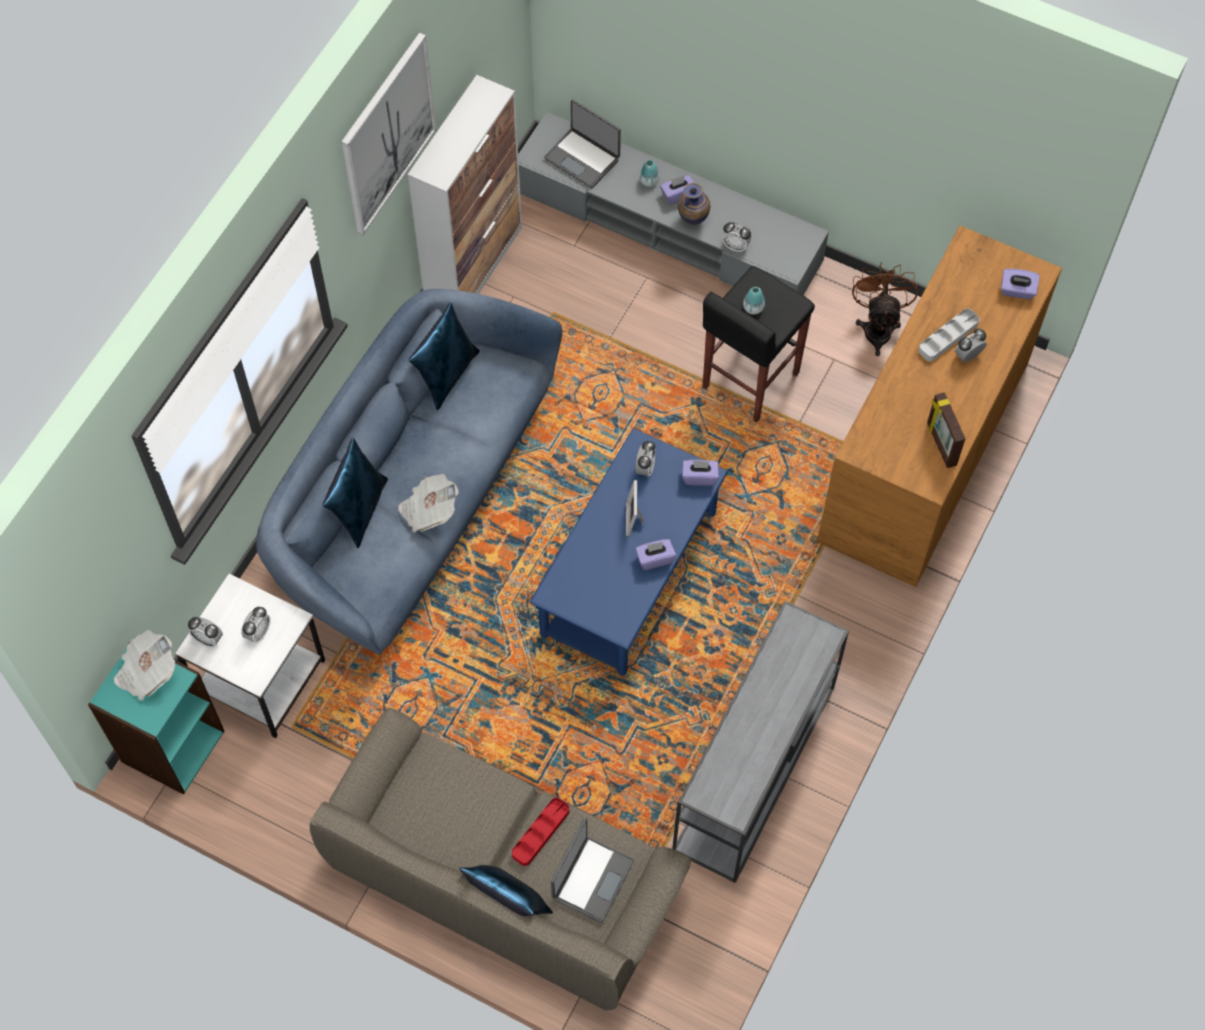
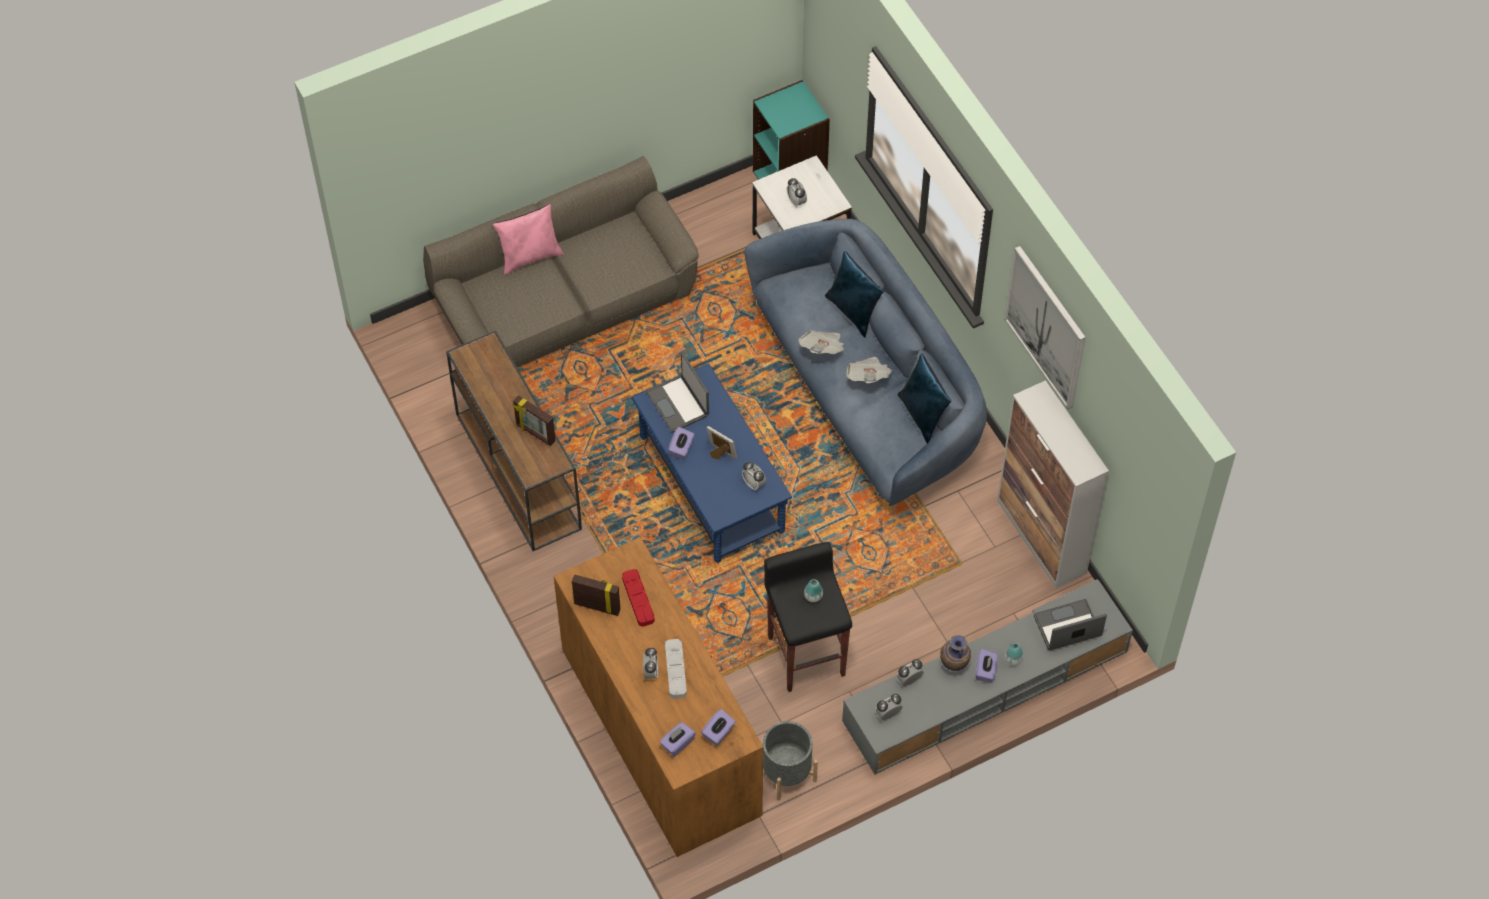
camera: 125 degrees right, 5 degrees down
newspaper [114,630,175,701] -> newspaper moved to [846,357,892,383]
alarm clock [188,617,223,648] -> alarm clock moved to [875,694,903,720]
blue pillow [460,865,553,916] -> pink pillow [493,204,564,275]
red tray [512,797,569,866] -> red tray moved to [622,569,655,627]
laptop [551,818,635,923] -> laptop moved to [647,352,709,433]
grey console table [672,601,849,883] -> brown console table [446,331,582,551]
purple tissue box [682,460,719,486] -> purple tissue box moved to [701,709,736,745]
brown fan [852,262,918,356] -> grey planter [763,721,818,800]
none -> picture frame [513,395,556,446]

